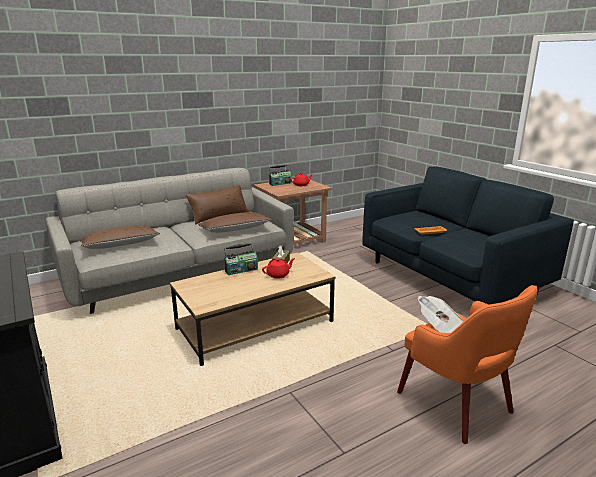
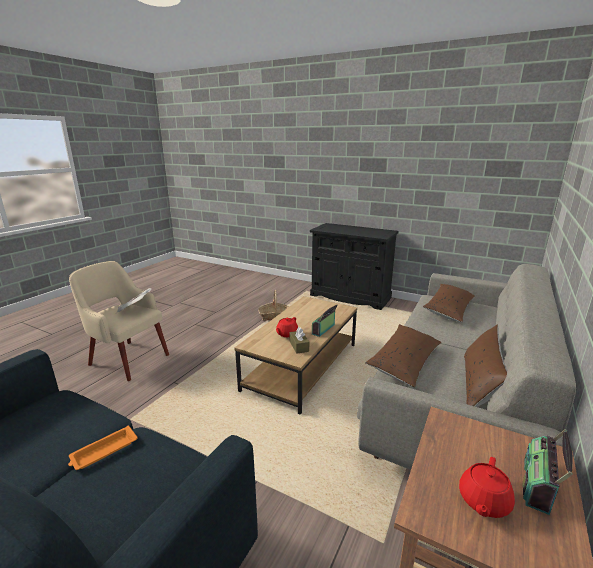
camera: 150 degrees right, 0 degrees up
orange armchair [397,285,538,444] -> beige armchair [69,261,169,381]
none -> basket [258,290,289,321]

